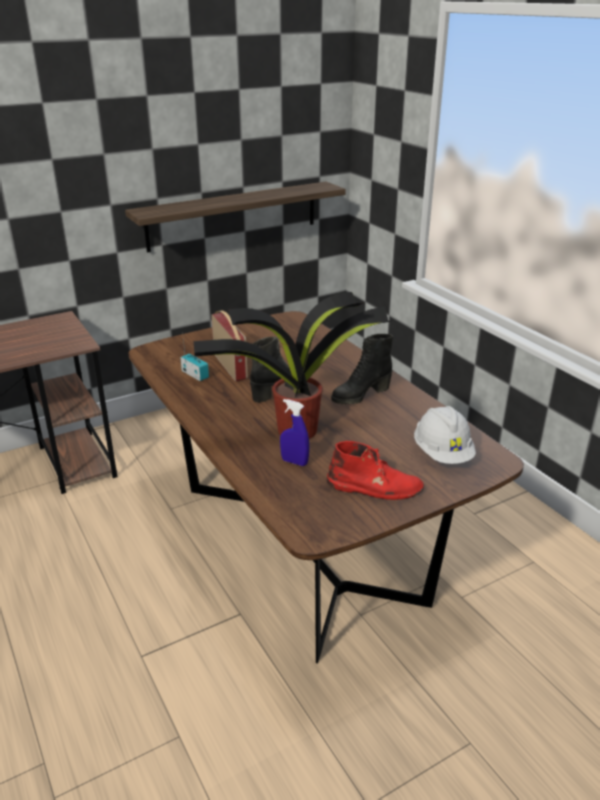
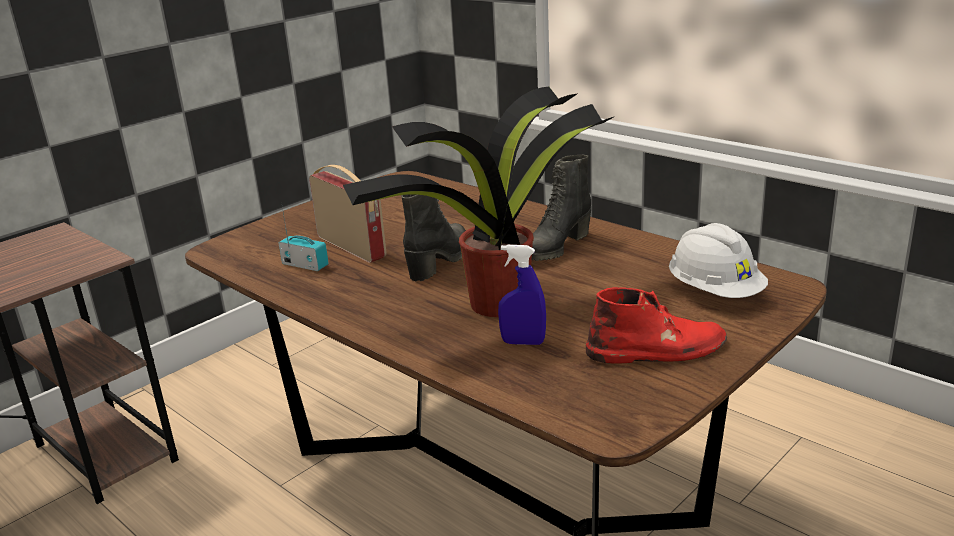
camera: 15 degrees left, 5 degrees down
shelf [125,181,346,253] -> none

